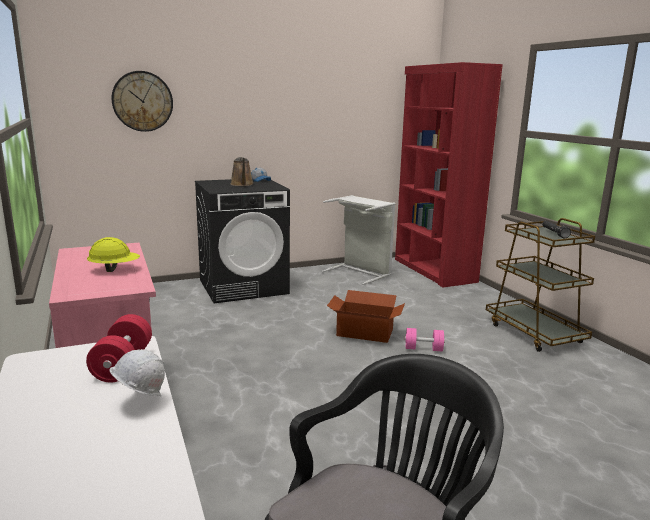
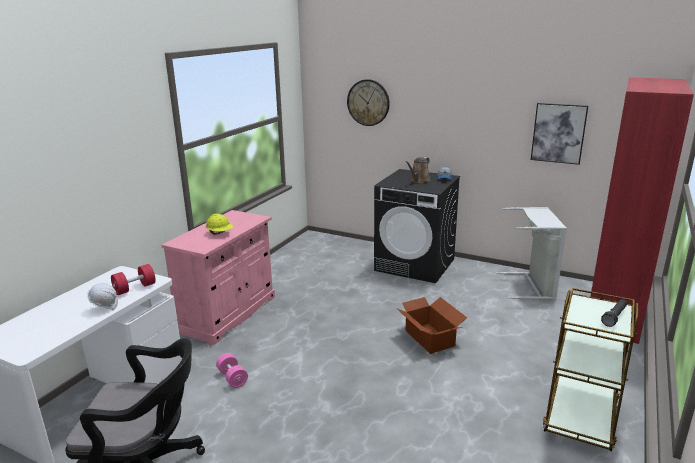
camera: 50 degrees right, 5 degrees up
pink dumbbell [405,328,445,352] -> pink dumbbell moved to [216,353,248,388]
none -> picture [531,103,588,165]

